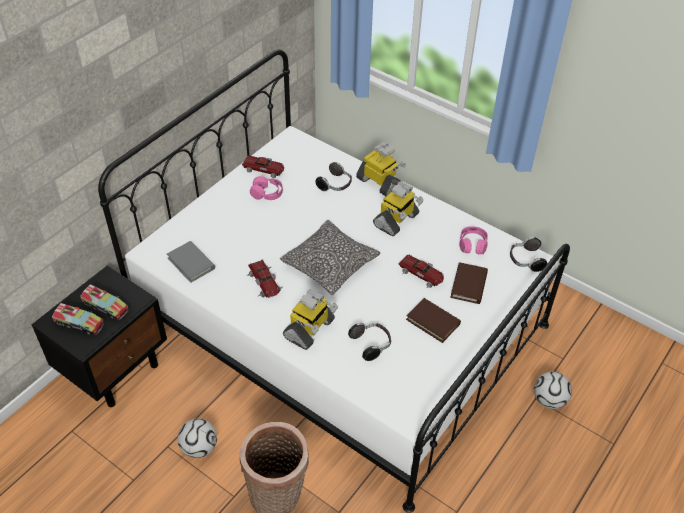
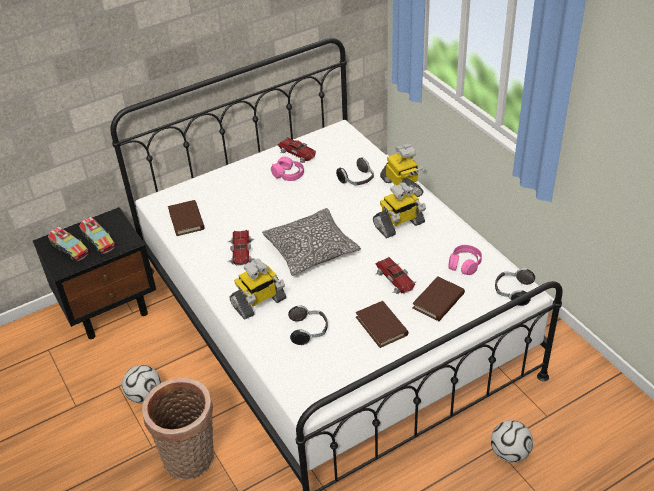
camera: 25 degrees right, 5 degrees down
grey book [167,241,215,283] -> brown book [168,200,205,236]

